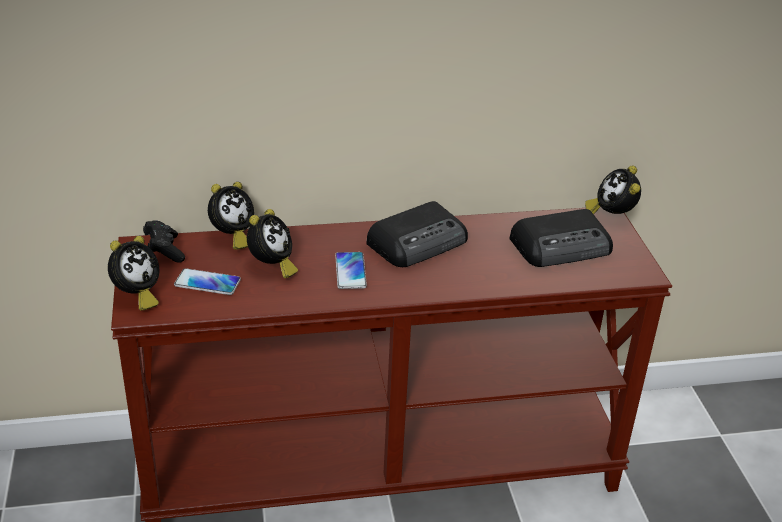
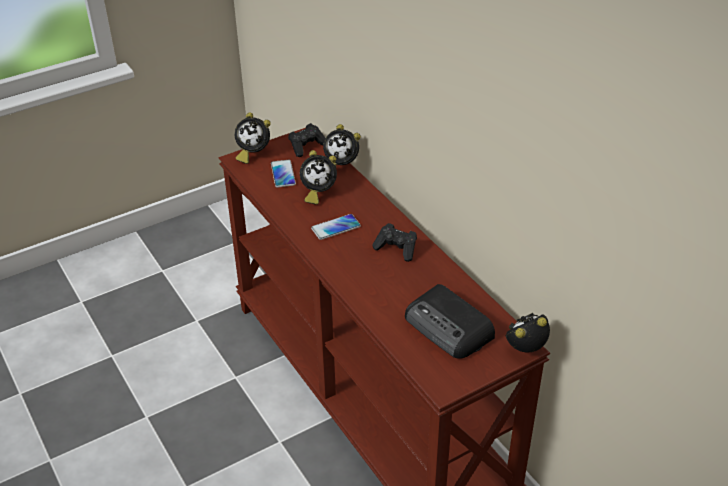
camera: 70 degrees right, 5 degrees up
radio [366,201,468,267] -> black game controller [372,223,417,262]

